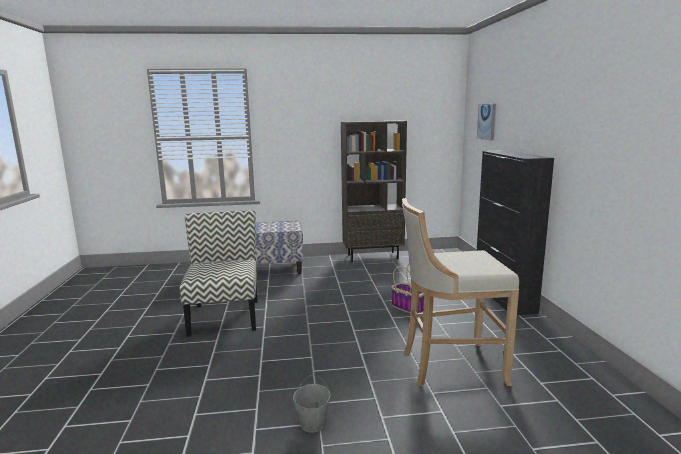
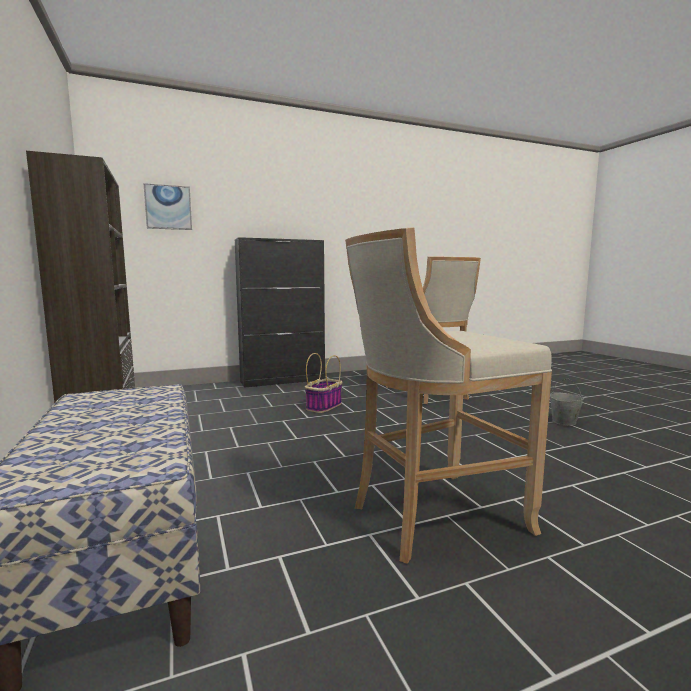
camera: 105 degrees left, 5 degrees down
chair [179,210,258,337] -> beige stool [345,227,552,564]

